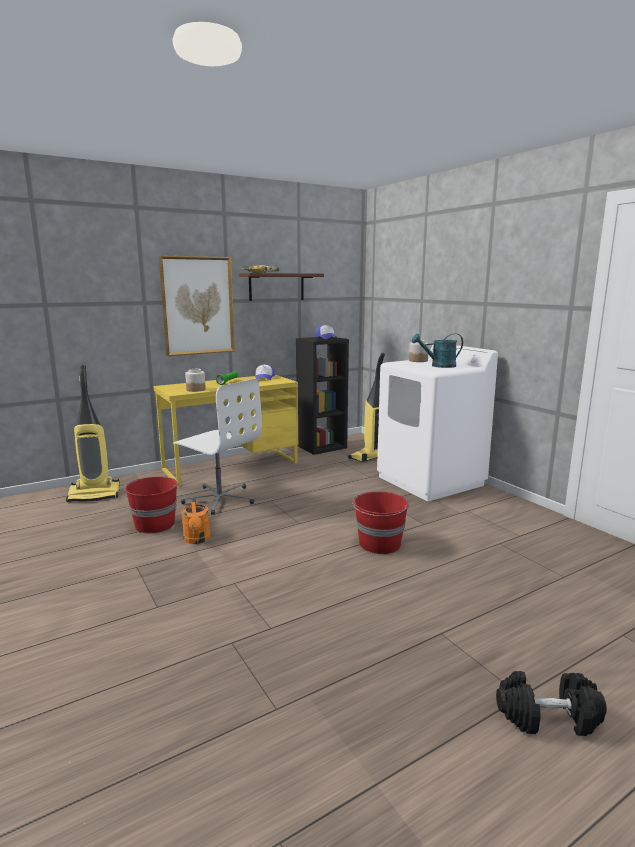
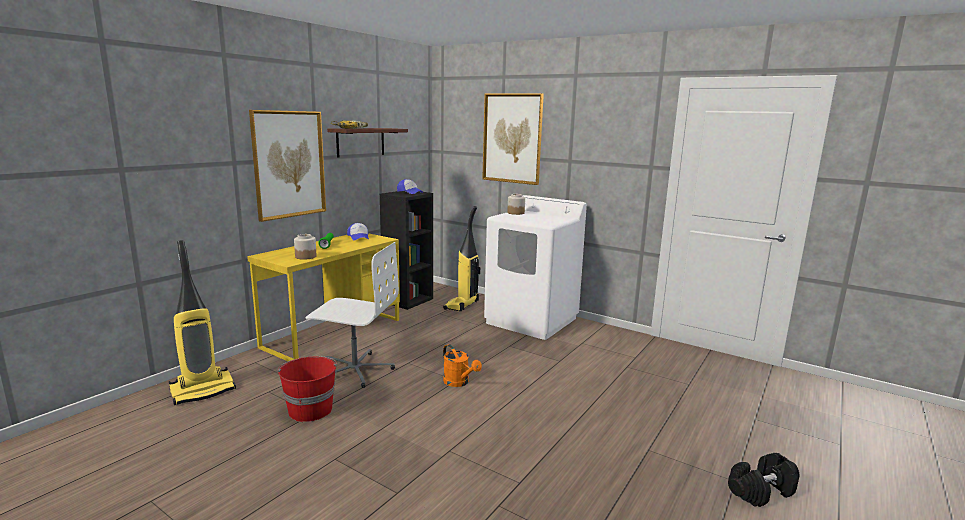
camera: 25 degrees left, 0 degrees up
orange watering can [181,497,211,544] -> orange watering can moved to [443,344,482,387]
red bucket [352,491,409,554] -> none
turquoise watering can [412,333,463,368] -> none
none -> picture [482,93,544,185]

